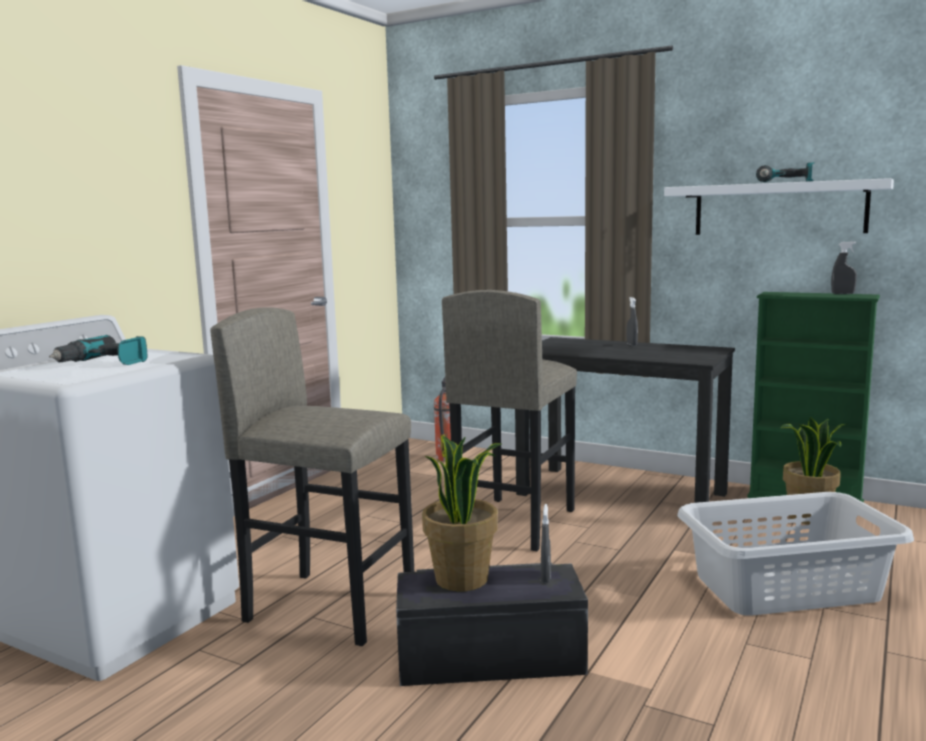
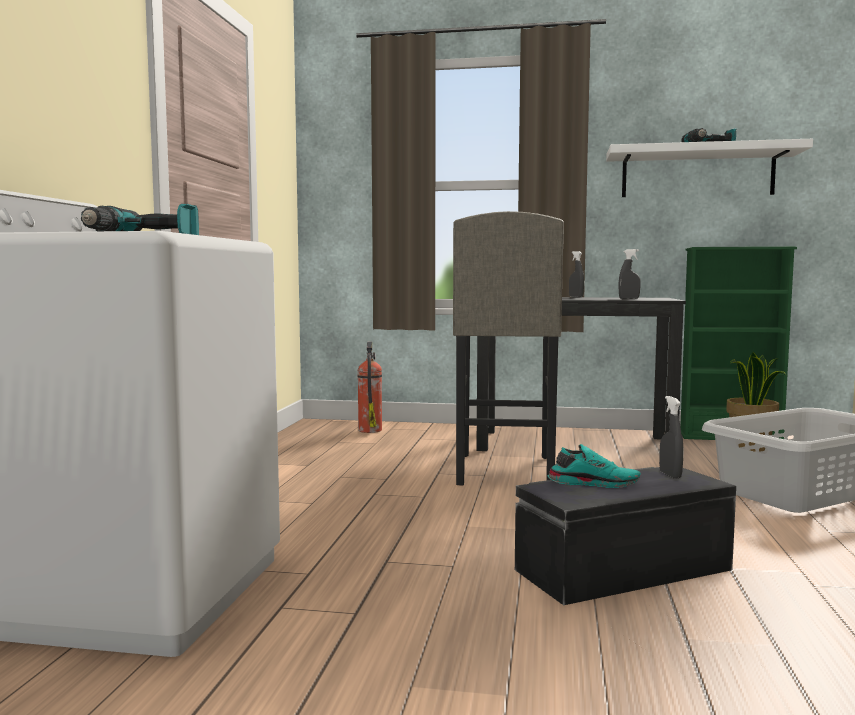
camera: 20 degrees left, 5 degrees down
grey stool [210,307,414,646] -> none
potted plant [422,436,501,591] -> turquoise shoe [547,444,641,488]
grey spray bottle [831,242,857,294] -> grey spray bottle moved to [618,249,641,299]

